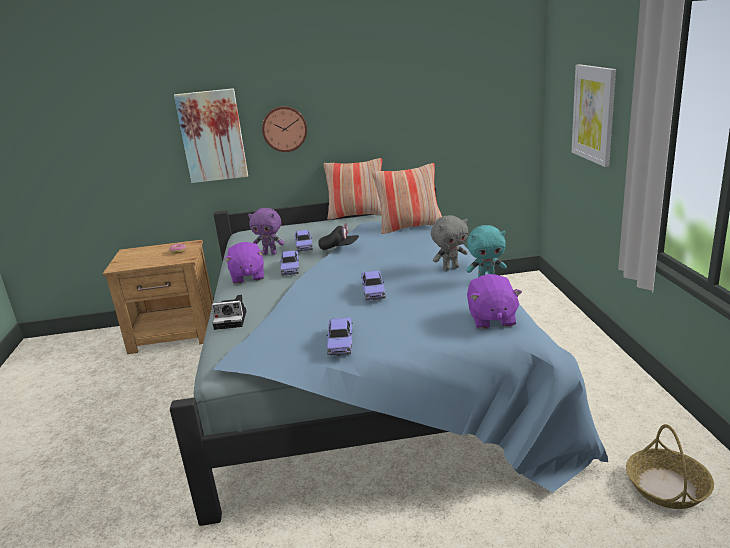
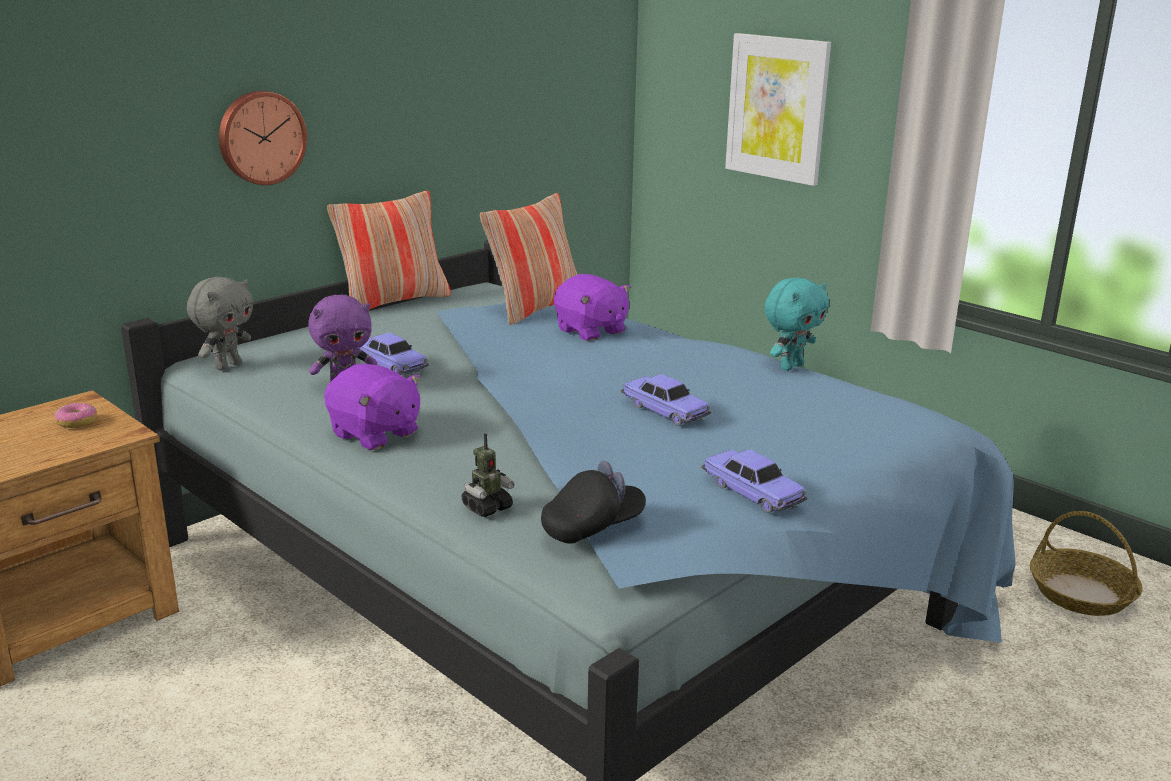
camera: 40 degrees left, 0 degrees up
picture [174,88,248,183] -> none
camera [211,295,246,330] -> toy robot [461,433,515,517]
toy car [280,251,299,276] -> none
black cap [318,223,359,250] -> black cap moved to [541,461,646,544]
grey plush toy [431,215,469,271] -> grey plush toy moved to [187,277,253,371]
purple plush toy [467,274,522,329] -> purple plush toy moved to [554,274,631,341]

